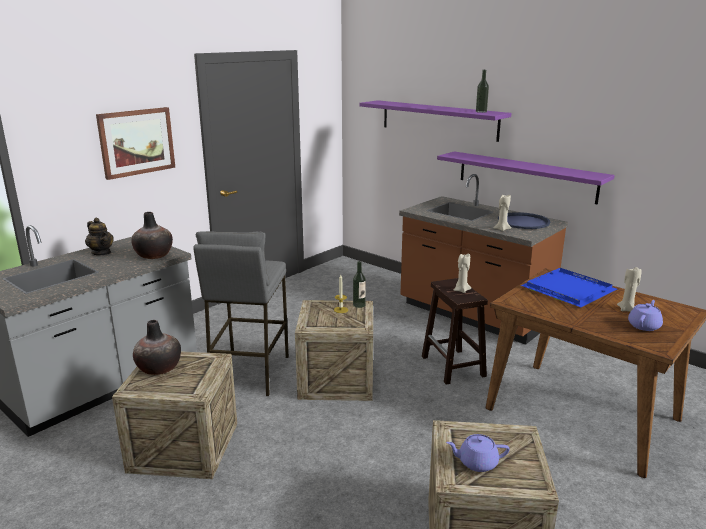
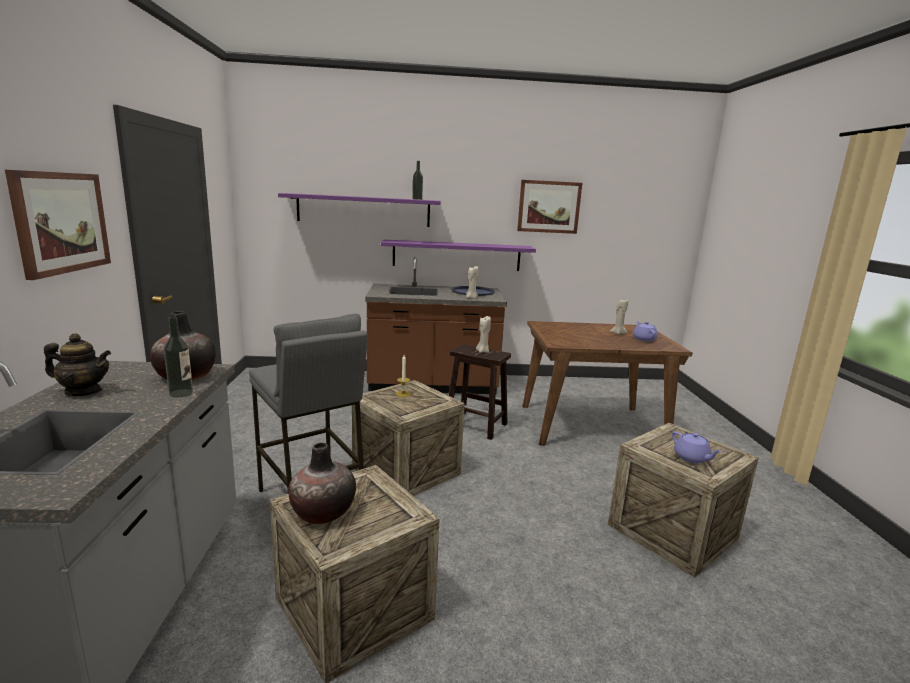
camera: 45 degrees left, 5 degrees down
bottle [353,261,366,308] -> bottle moved to [164,317,193,397]
purple teapot [446,434,510,472] -> purple teapot turned 75 degrees counterclockwise [672,431,721,463]
blue tray [521,268,617,307] -> none
none -> picture [517,180,582,234]

